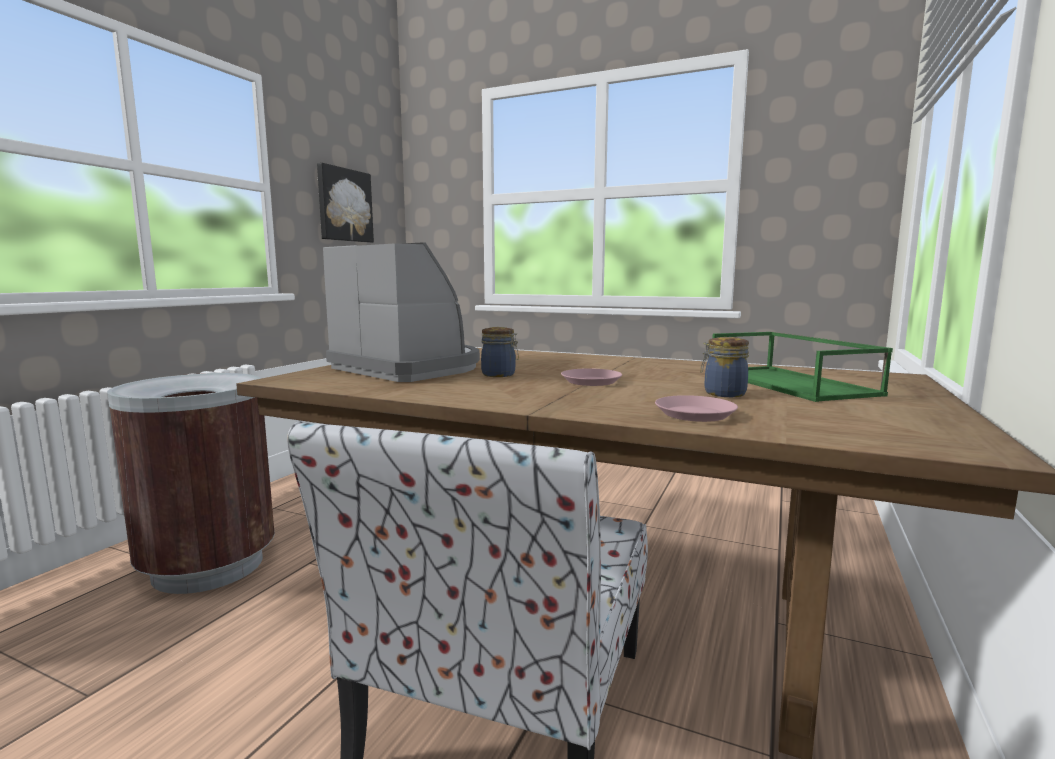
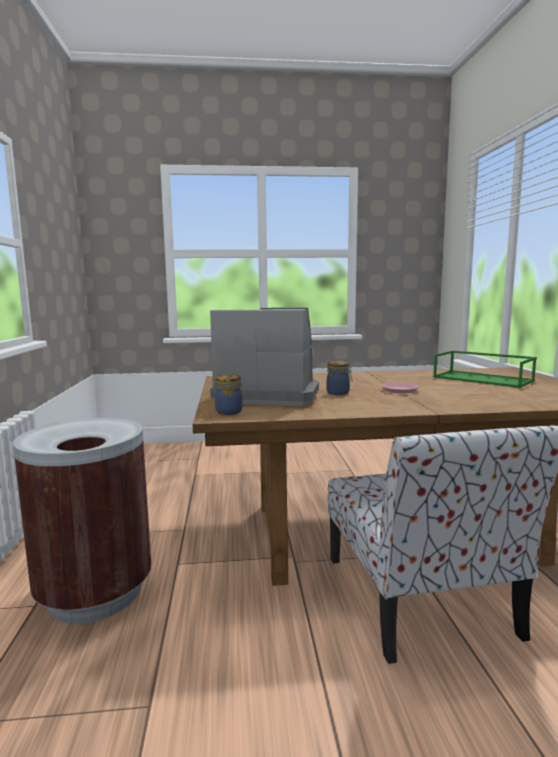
camera: 30 degrees left, 0 degrees up
picture [317,163,374,243] -> none
pink plate [655,395,738,422] -> none
jar [700,337,749,397] -> jar moved to [212,374,242,415]

